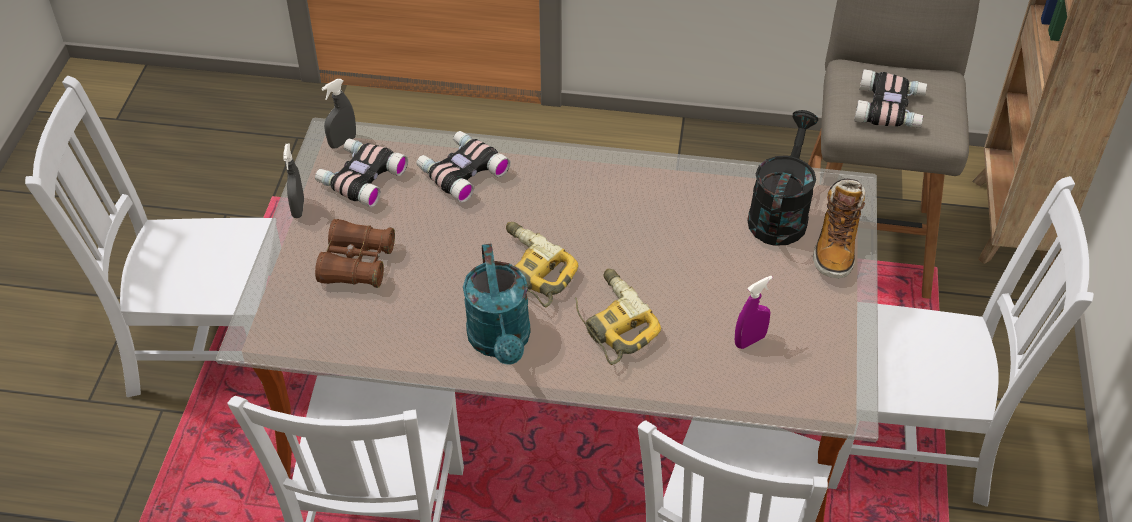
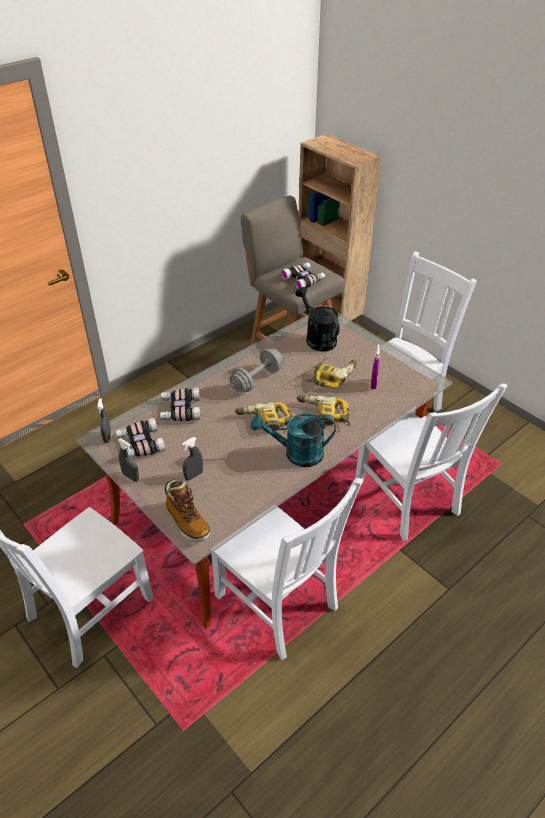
camera: 50 degrees left, 5 degrees down
brown binoculars [315,219,395,288] -> grey spray bottle [182,437,203,480]
turquoise watering can [463,244,531,365] -> turquoise watering can turned 150 degrees clockwise [251,414,336,467]
boot [813,179,865,279] -> boot moved to [165,479,211,542]
none -> grey dumbbell [230,348,283,393]
none -> power drill [303,357,357,388]

